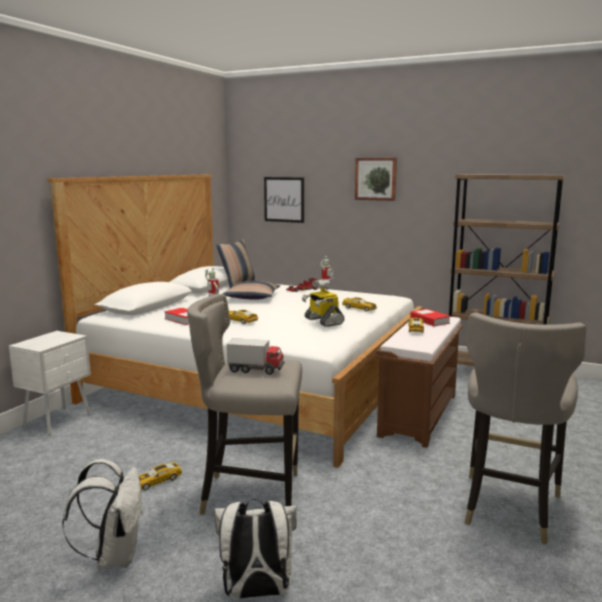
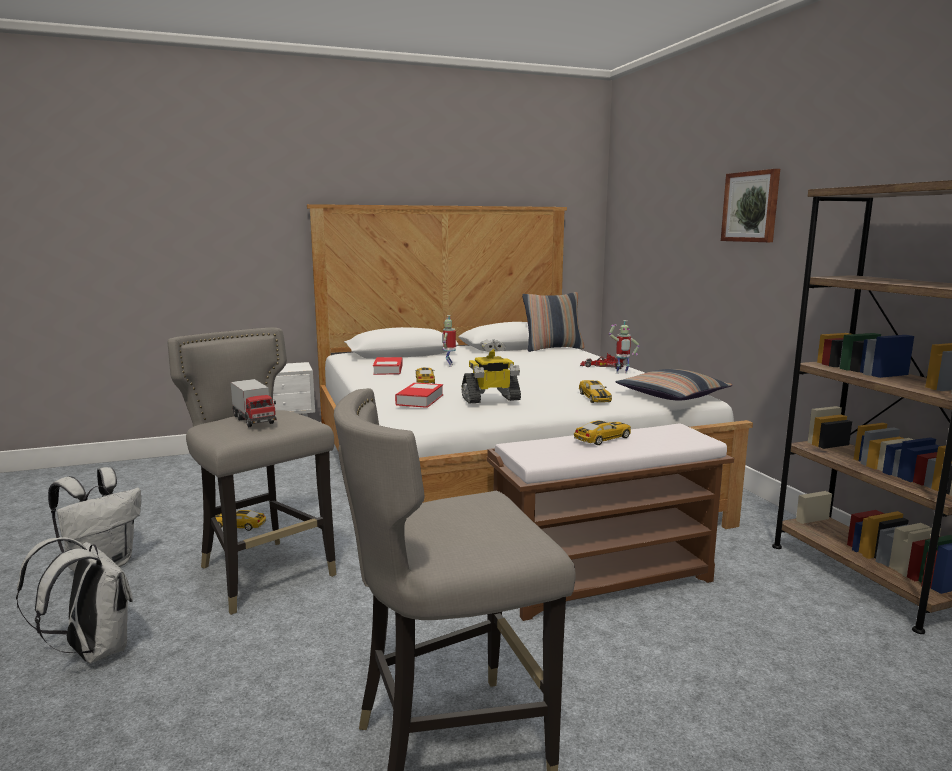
camera: 45 degrees right, 0 degrees up
pillow [222,281,280,300] -> pillow moved to [615,369,732,400]
picture [264,177,304,223] -> none
toy robot [302,280,344,327] -> toy robot turned 120 degrees counterclockwise [461,339,521,403]
book [410,309,450,326] -> book moved to [395,382,443,408]

